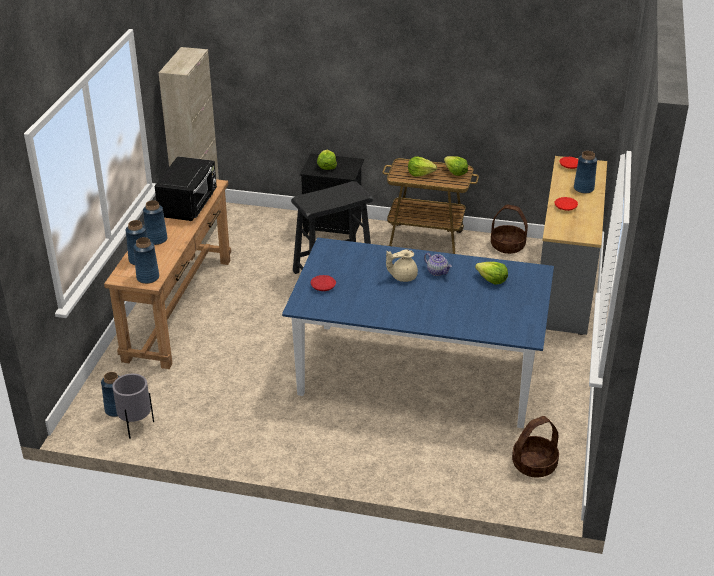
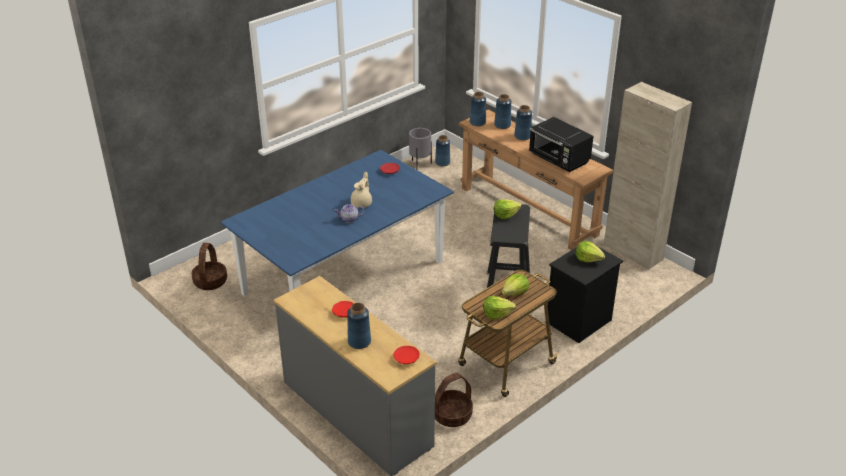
camera: 125 degrees right, 0 degrees up
lettuce [475,262,508,285] -> lettuce moved to [494,199,522,220]

